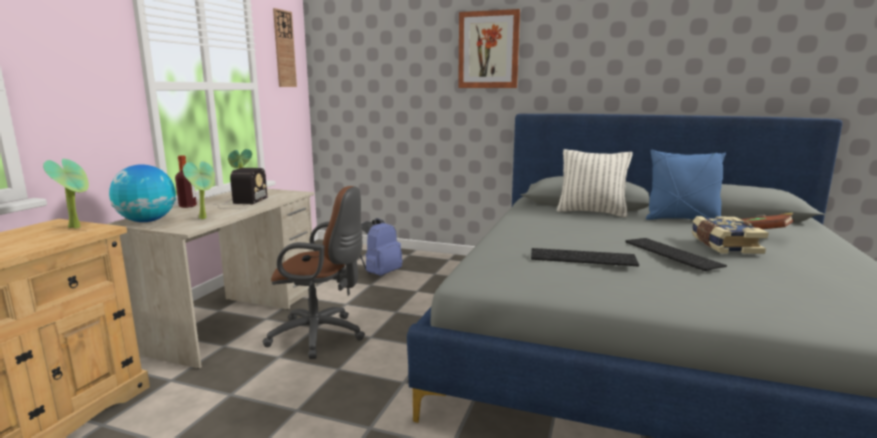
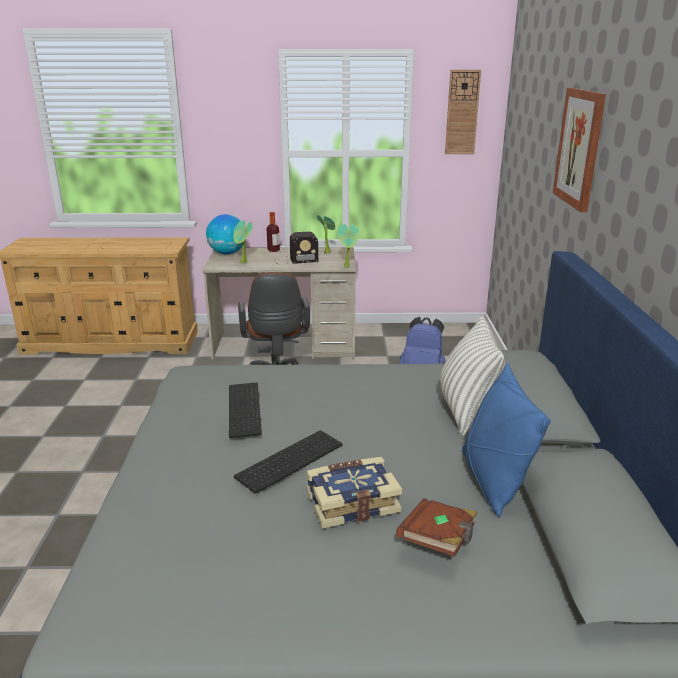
camera: 70 degrees right, 10 degrees up
potted plant [43,158,89,229] -> potted plant moved to [338,224,359,268]

